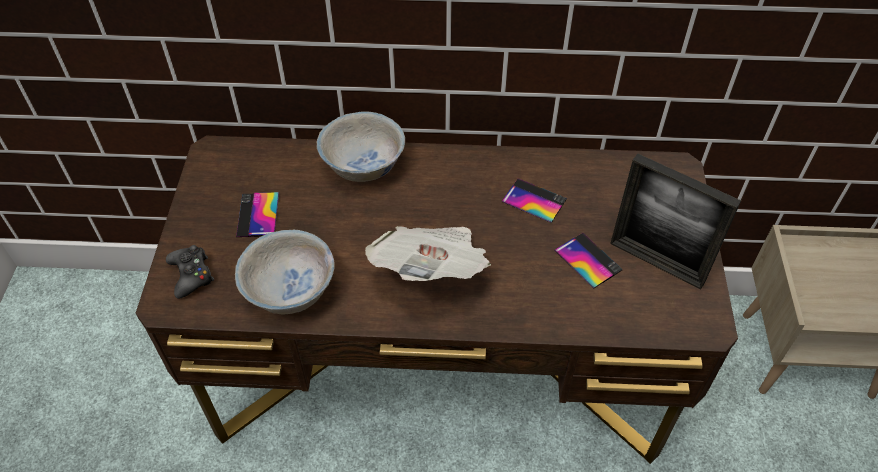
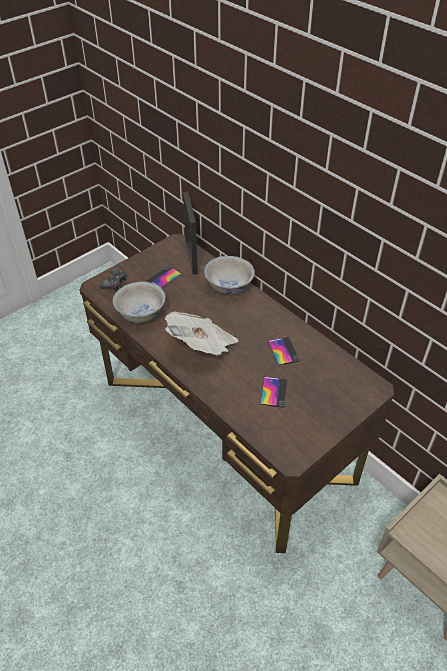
camera: 45 degrees right, 5 degrees down
picture frame [610,154,741,289] -> picture frame moved to [183,192,198,275]

